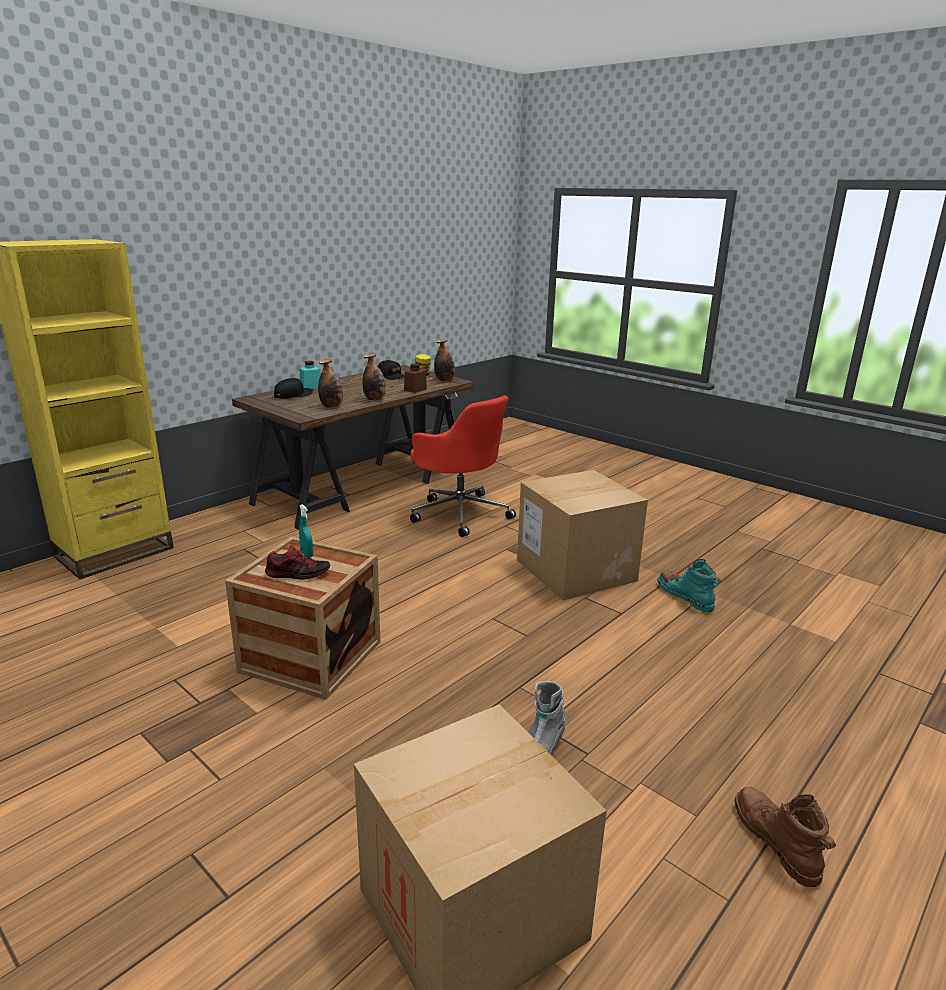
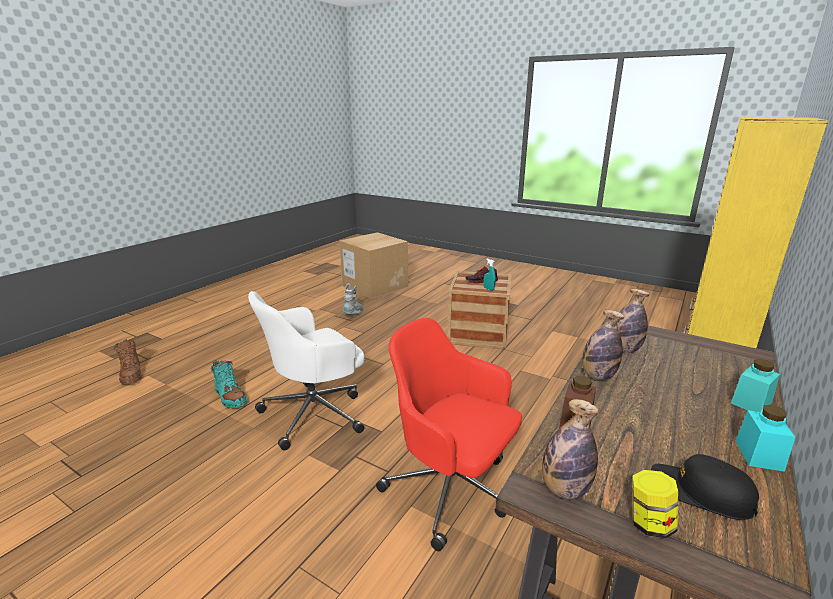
camera: 170 degrees right, 0 degrees up
black cap [274,378,313,399] -> none
cardboard box [517,470,648,601] -> white office chair [248,291,365,450]
brown boot [735,787,836,887] -> brown boot moved to [114,339,142,385]
none -> turquoise jar [736,405,795,472]

